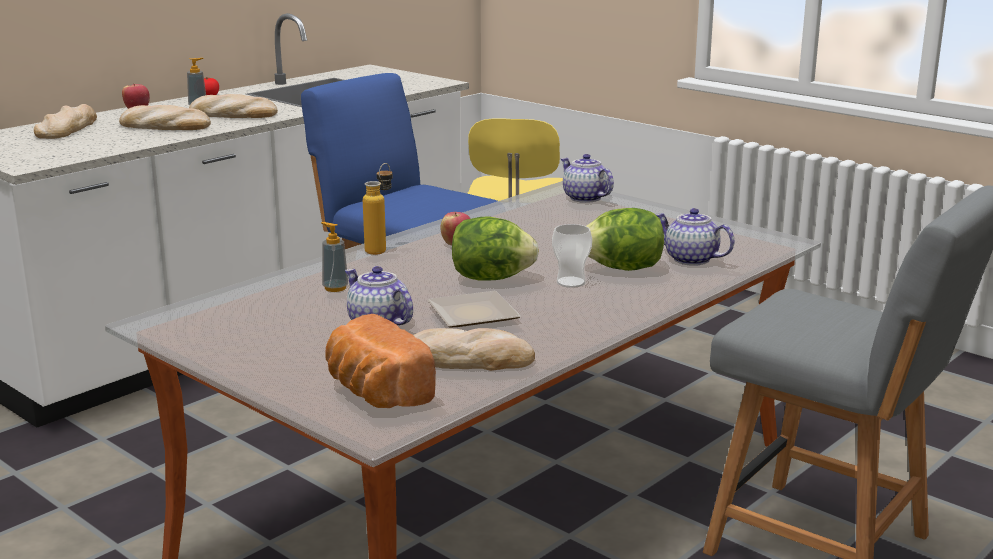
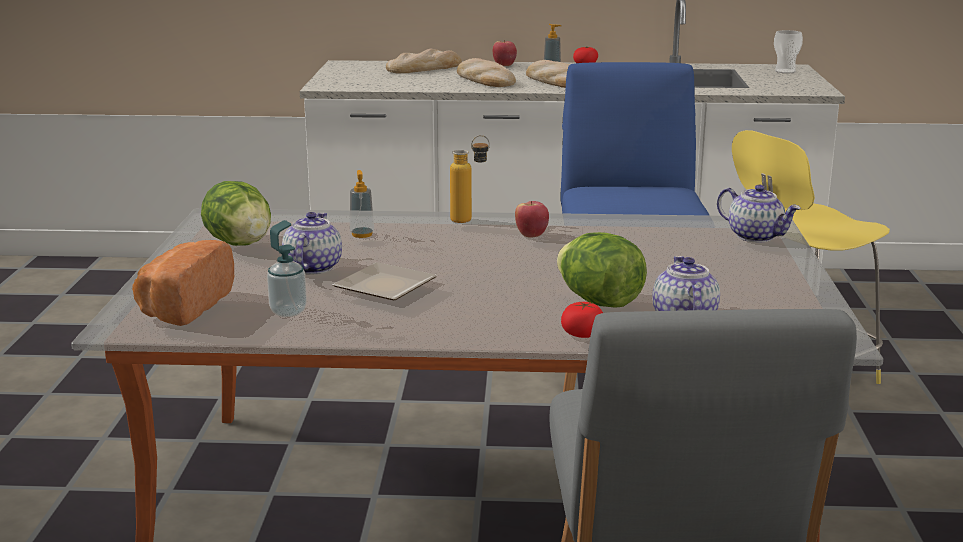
camera: 50 degrees right, 0 degrees up
bread [413,328,535,371] -> soap dispenser [267,220,307,317]
lettuce [452,216,539,281] -> lettuce moved to [201,181,271,246]
cup [552,224,592,288] -> cup moved to [774,30,803,73]
teapot [561,154,614,203] -> teapot turned 120 degrees clockwise [717,185,801,243]
none -> tomato [561,302,603,338]

